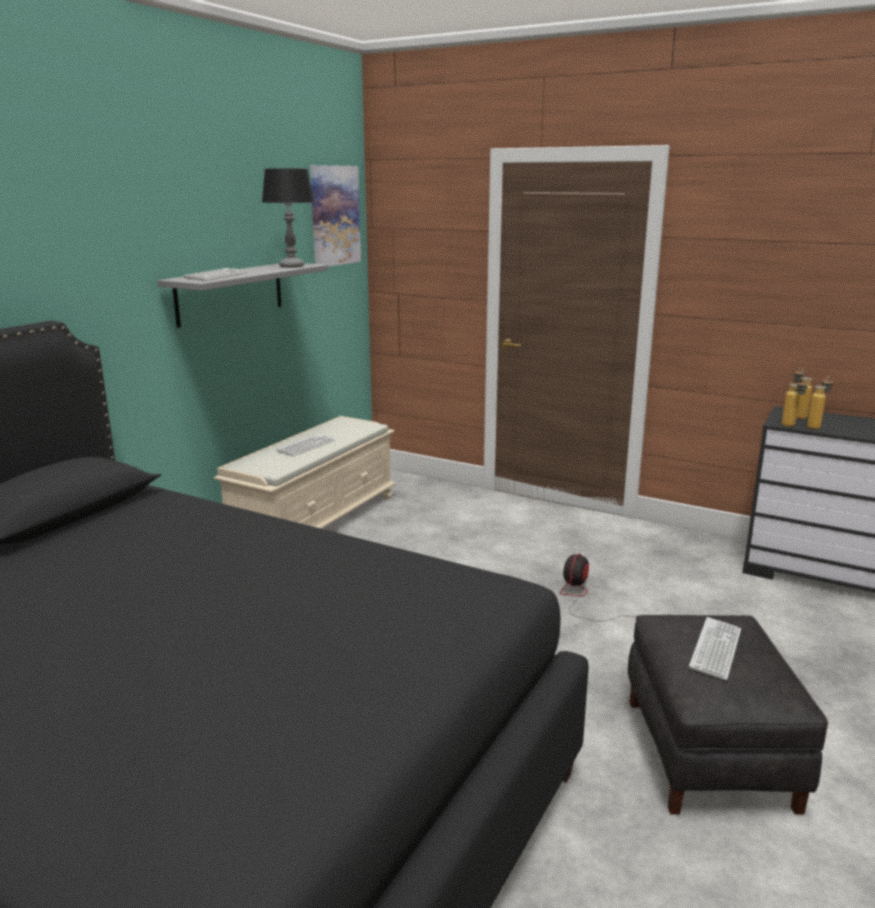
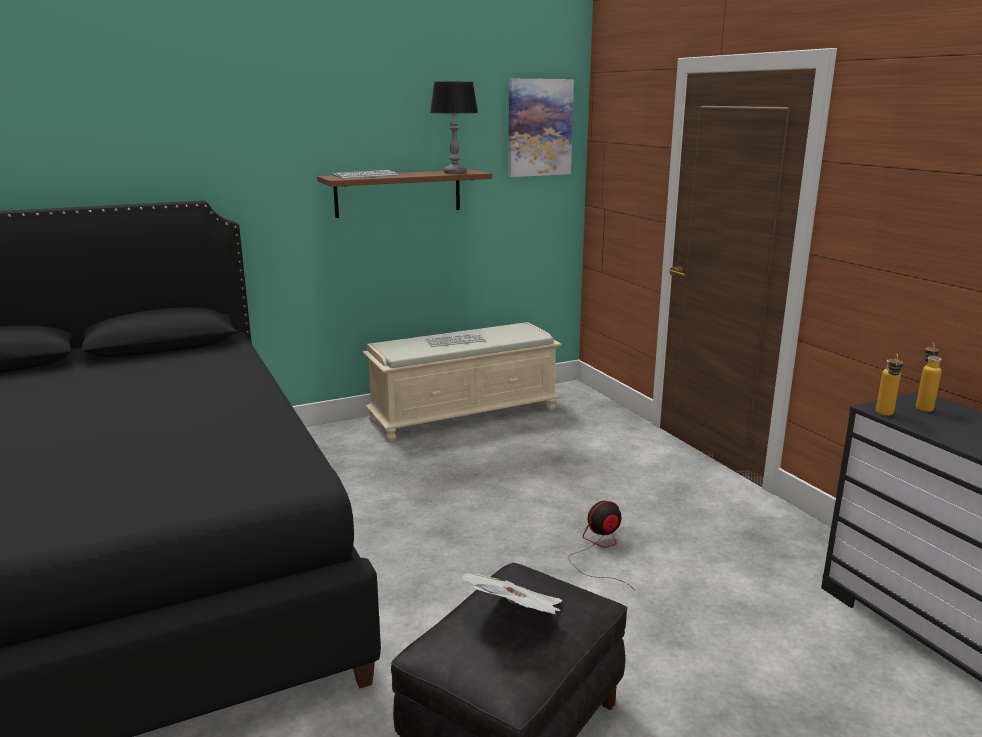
camera: 35 degrees right, 0 degrees up
grey shelf [157,263,328,328] -> brown shelf [317,170,492,218]
keyboard [689,617,741,680] -> newspaper [462,573,562,614]
bottle [807,376,833,429] -> none

